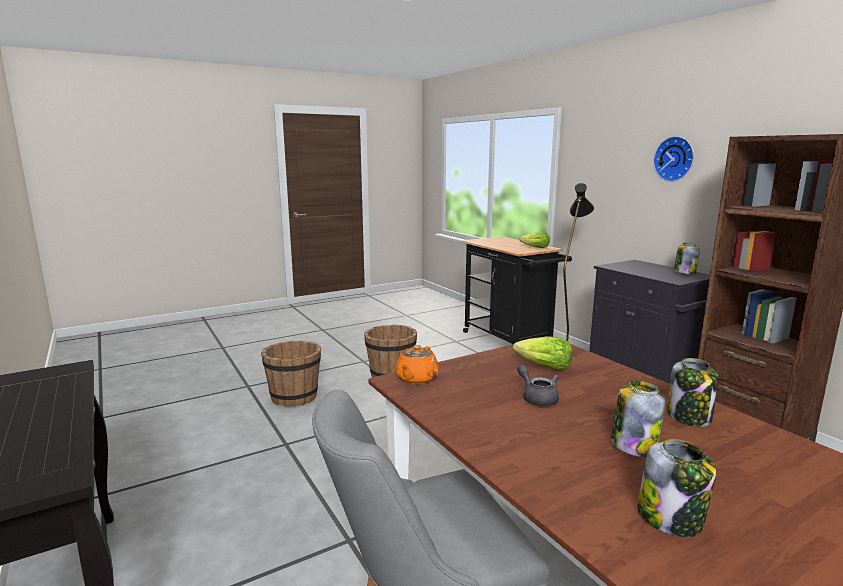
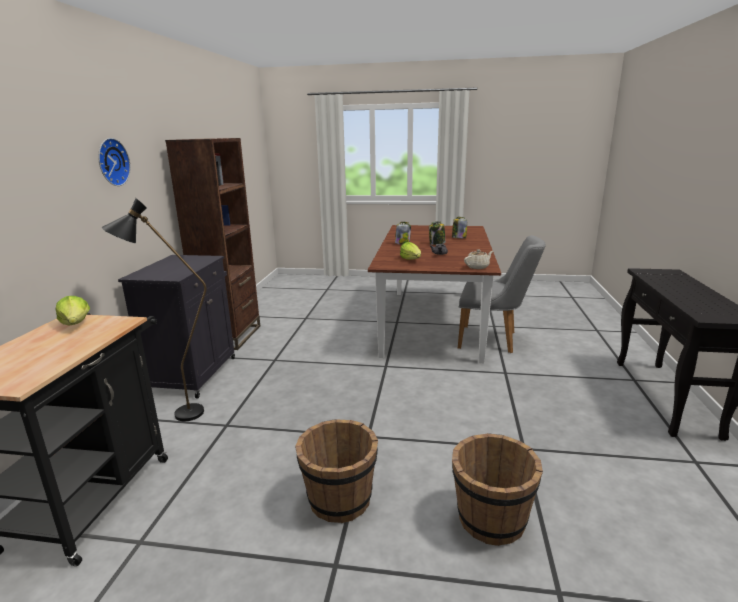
camera: 140 degrees left, 5 degrees up
orange teapot [395,345,439,384] -> beige teapot [464,249,493,269]
jar [674,243,700,274] -> none

